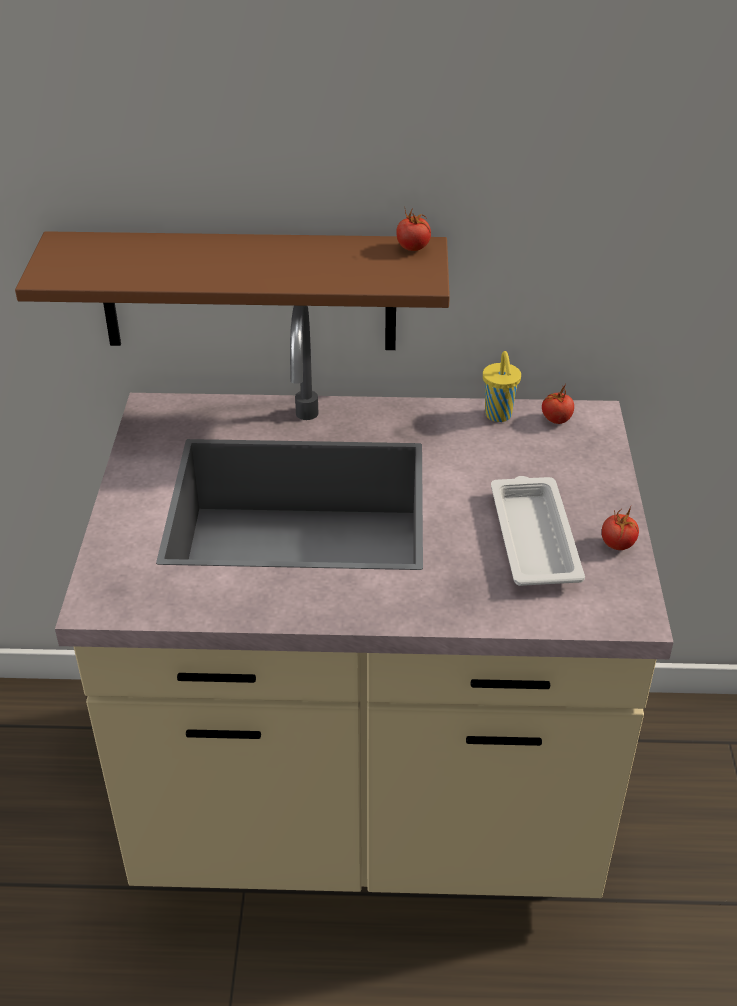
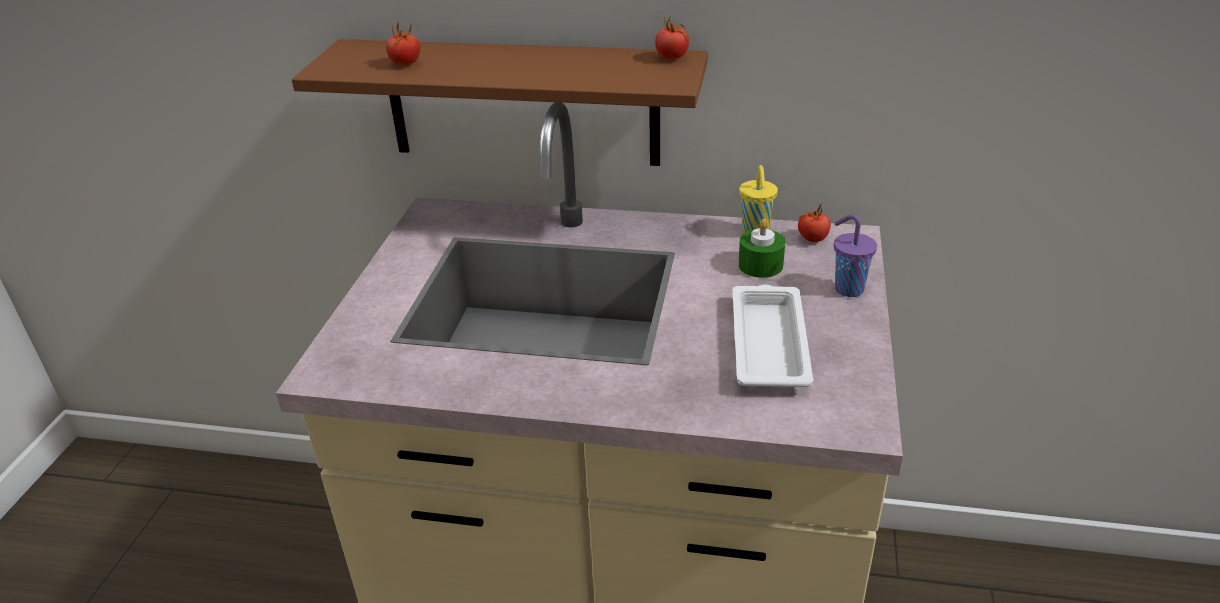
camera: 10 degrees right, 5 degrees down
tomato [602,507,639,550] -> tomato moved to [386,23,420,65]
none -> green candle [738,219,785,278]
none -> purple cup [834,214,877,297]

